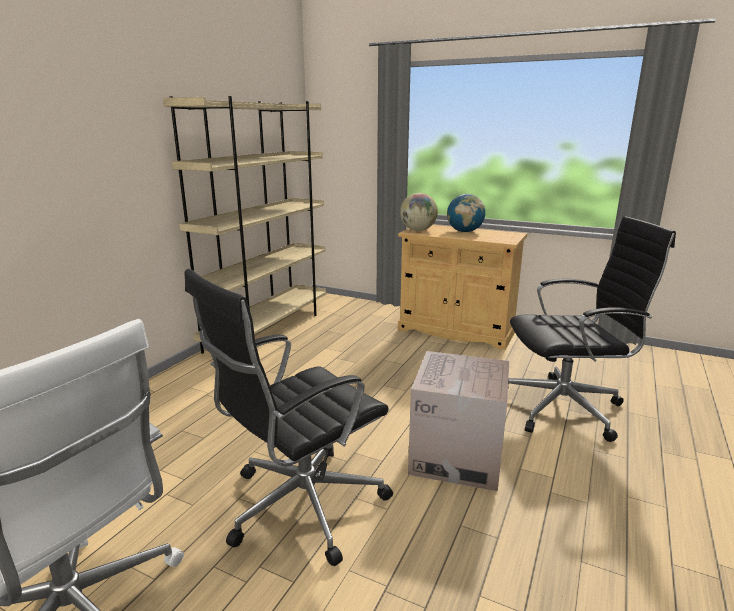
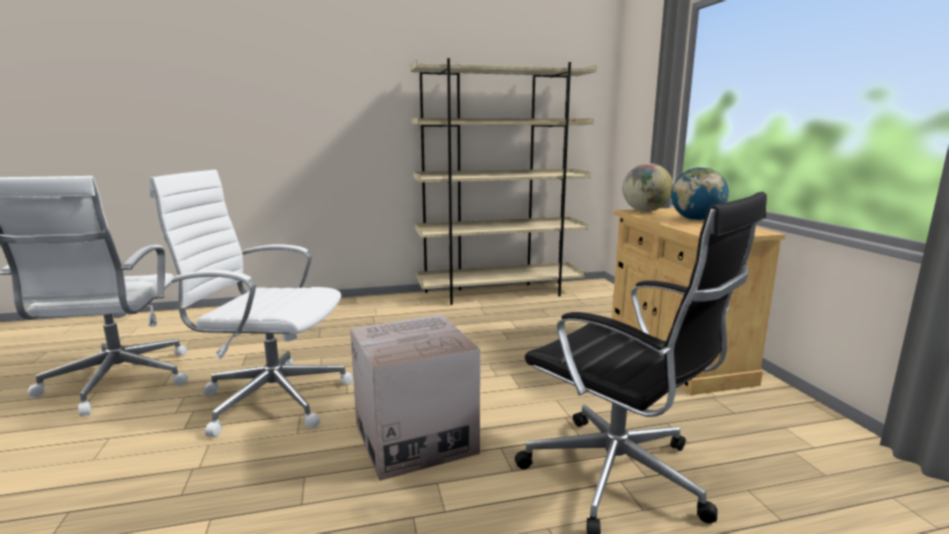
camera: 50 degrees right, 5 degrees down
black office chair [185,269,393,566] -> white office chair [149,170,354,437]

